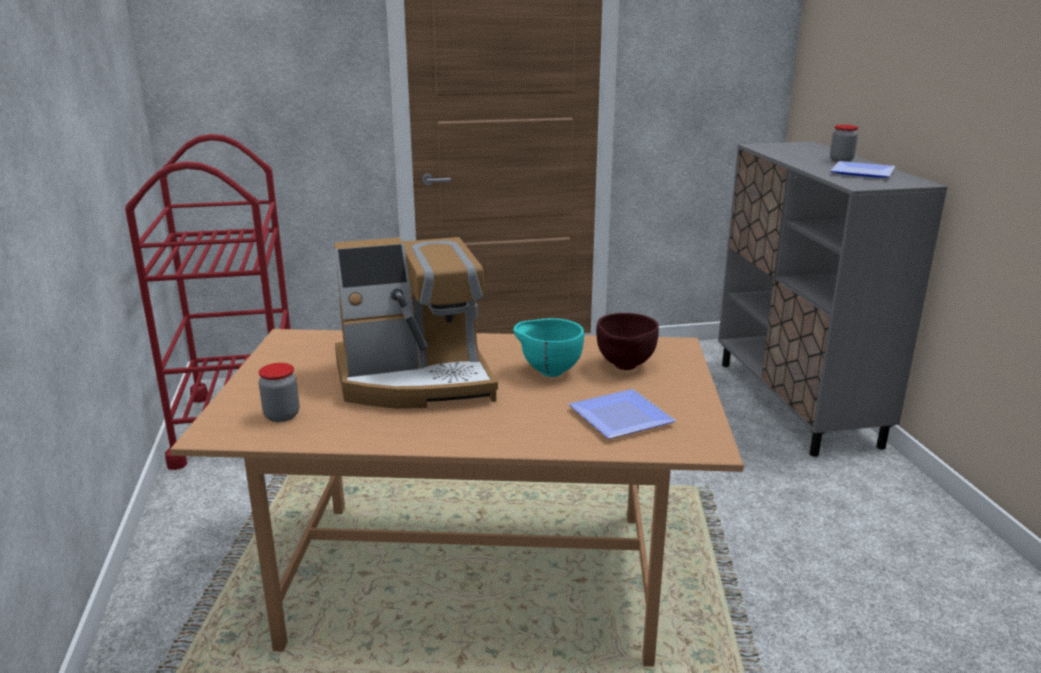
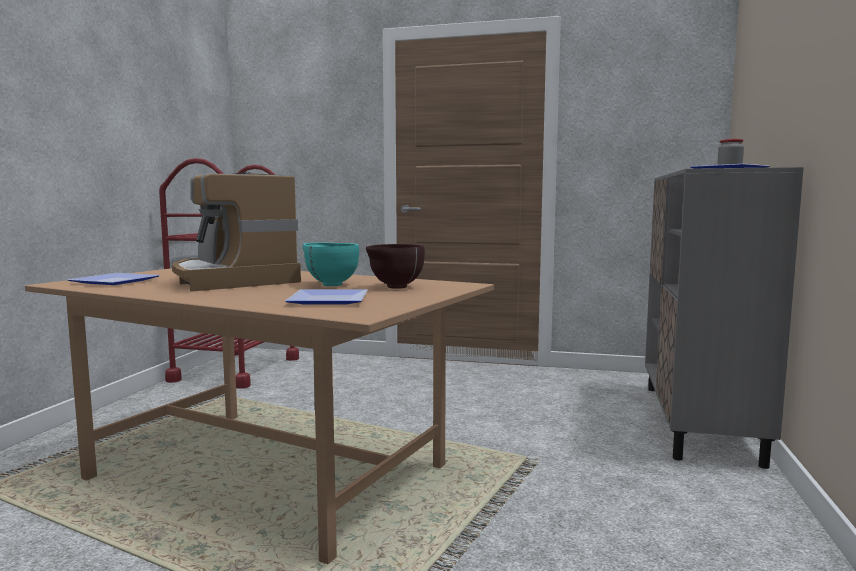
camera: 25 degrees right, 15 degrees down
jar [259,363,299,422] -> plate [68,273,160,285]
coffee machine [334,237,498,409] -> coffee machine turned 45 degrees clockwise [172,172,301,292]

